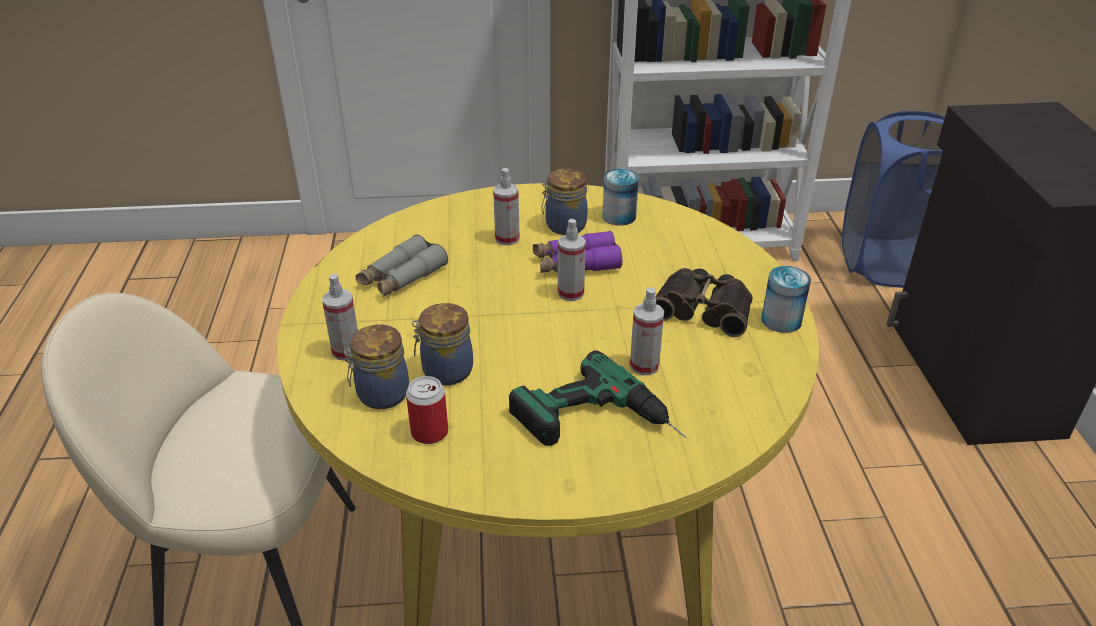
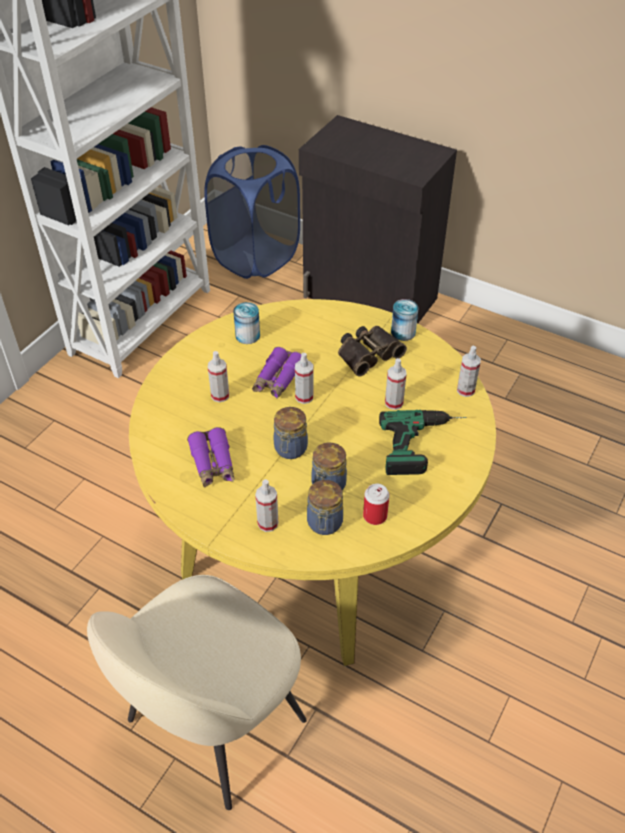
camera: 55 degrees left, 10 degrees up
grey binoculars [355,235,448,297] -> purple binoculars [187,427,234,487]
jar [541,168,588,235] -> jar moved to [274,407,308,459]
none -> spray bottle [457,346,481,397]

